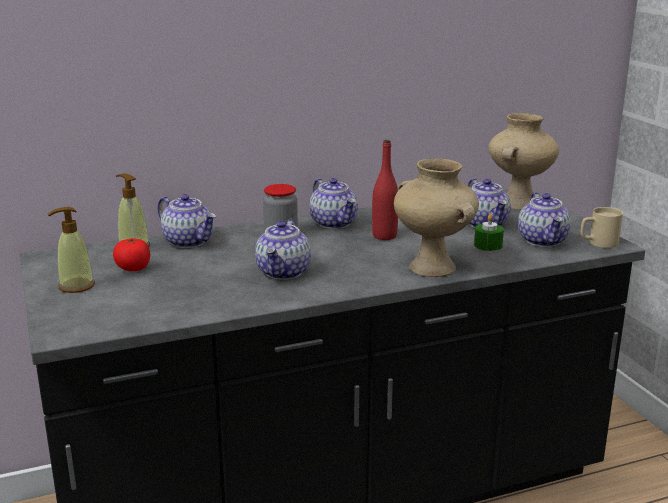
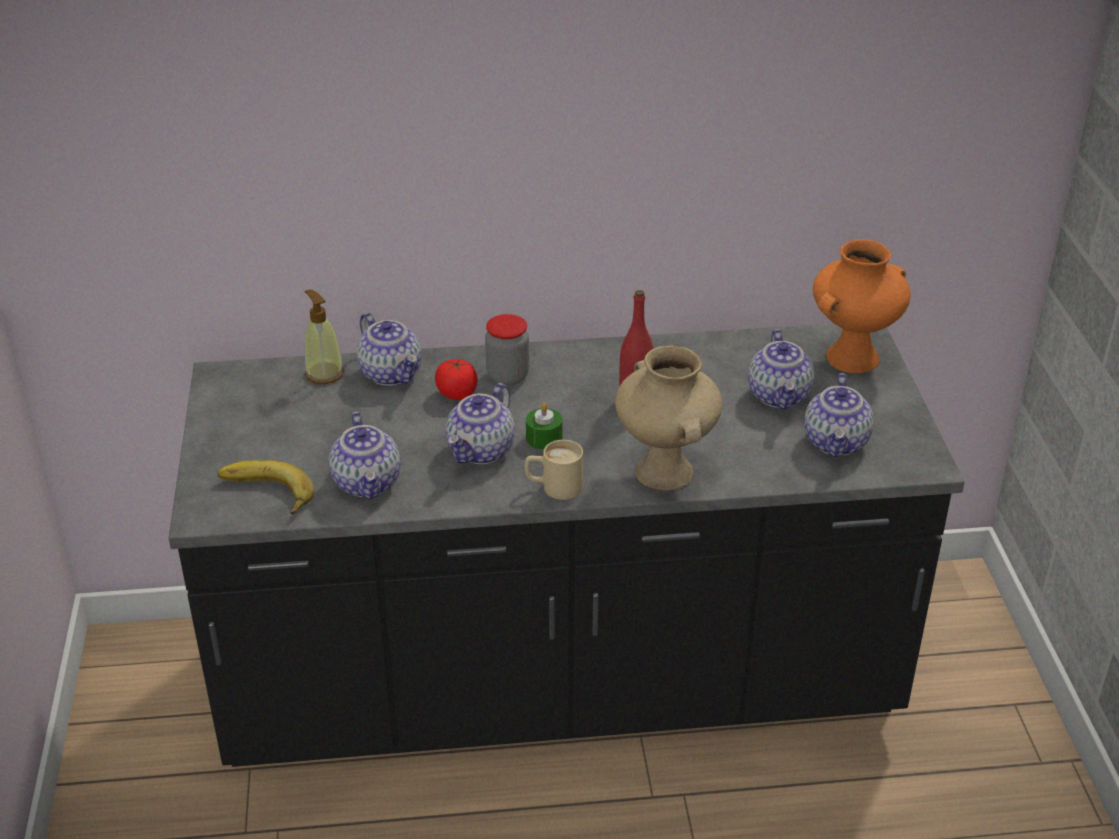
camera: 15 degrees right, 15 degrees up
soap dispenser [47,207,95,293] -> none
tomato [113,237,150,271] -> tomato moved to [435,359,478,400]
teapot [309,178,358,229] -> teapot moved to [329,412,400,500]
green candle [474,214,504,251] -> green candle moved to [526,403,563,450]
beige vase [489,113,559,210] -> orange vase [813,239,911,373]
beige mug [581,207,623,248] -> beige mug moved to [525,440,583,500]
none -> banana [218,460,314,515]

